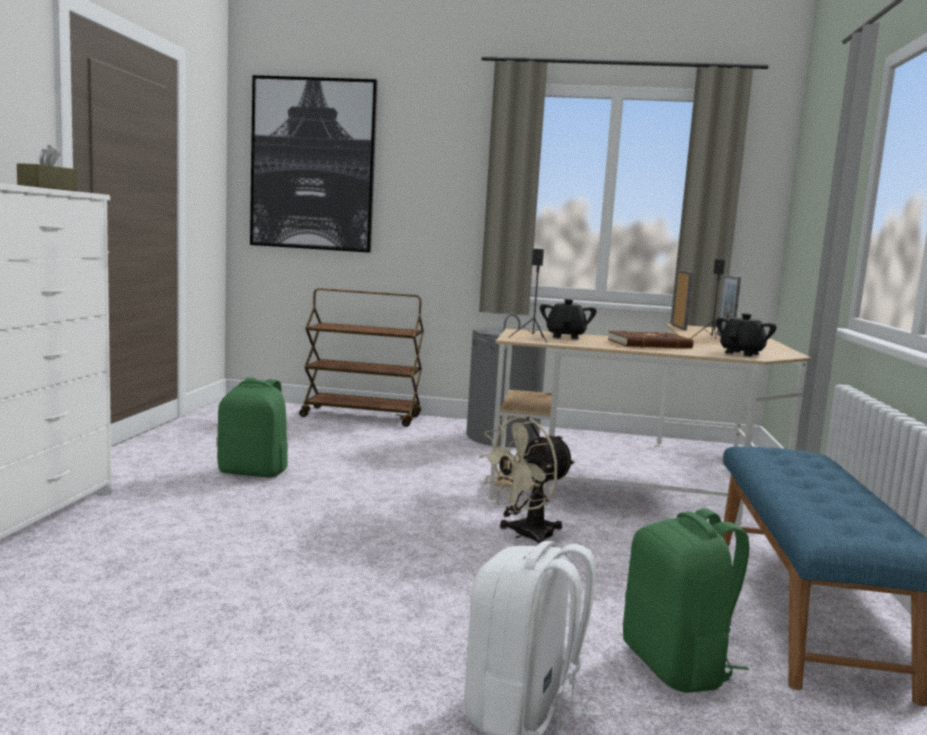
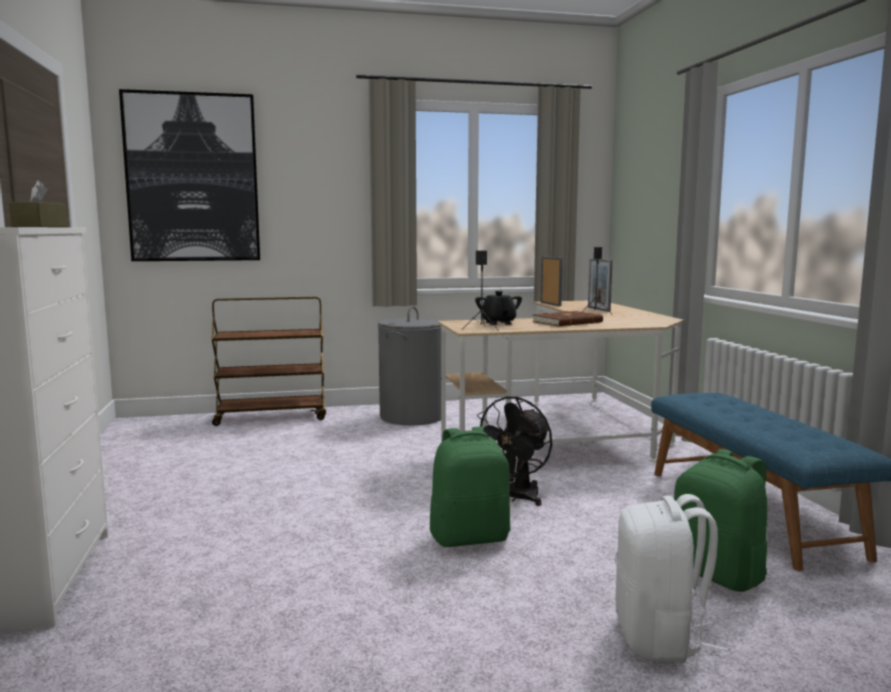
camera: 20 degrees left, 0 degrees up
green backpack [216,377,288,478] -> green backpack moved to [430,427,510,547]
beige fan [479,416,575,544] -> black fan [477,396,552,506]
black teapot [716,313,777,356] -> none

